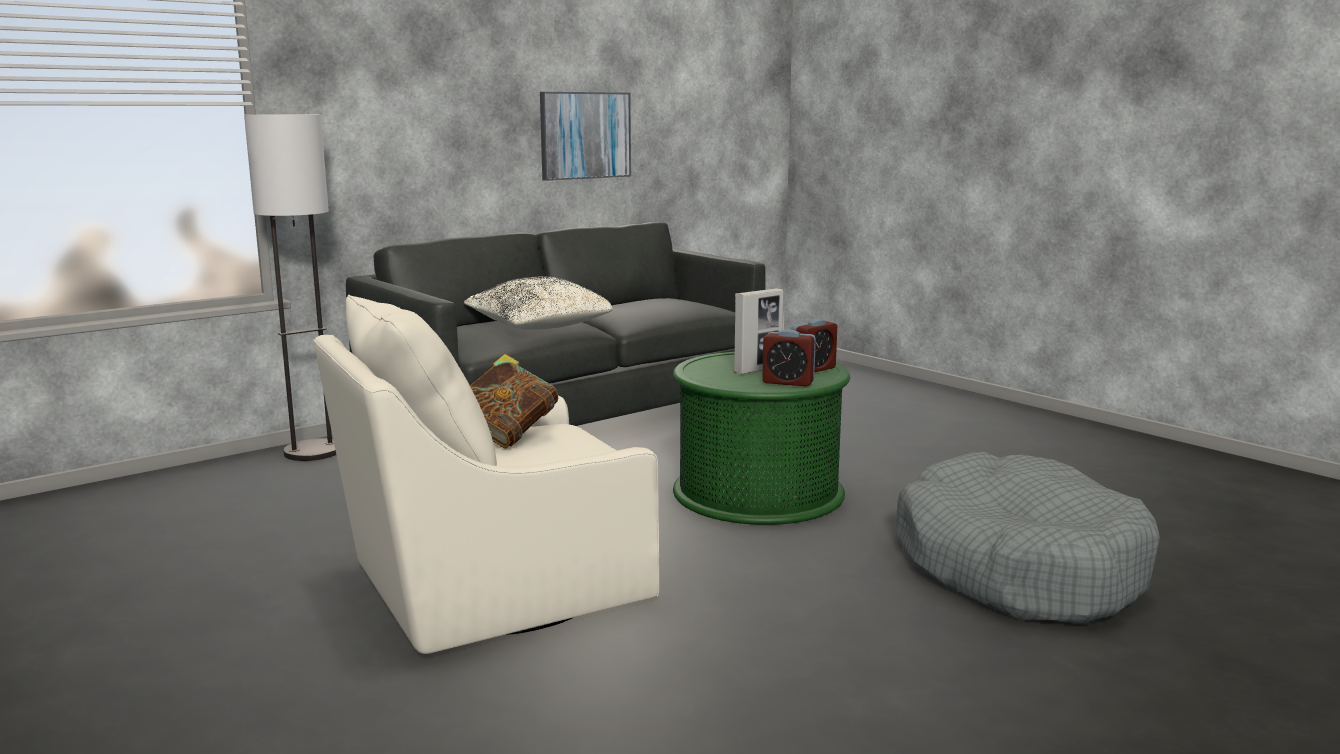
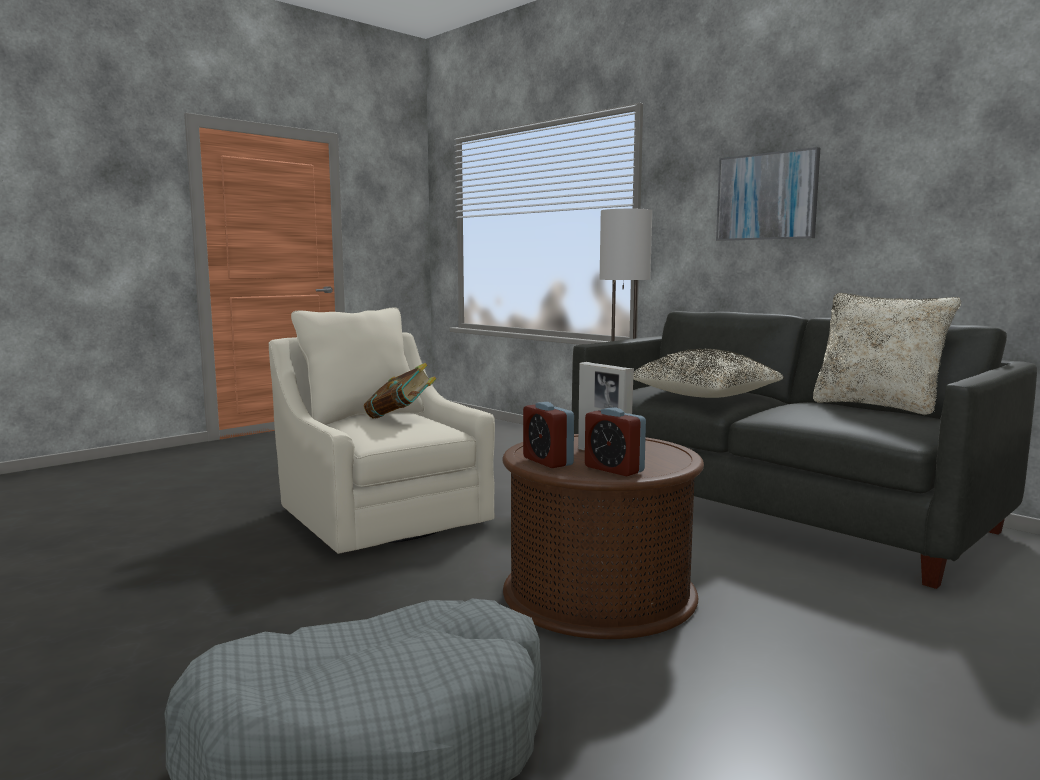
camera: 85 degrees right, 5 degrees down
picture [540,92,631,181] -> picture moved to [716,147,820,241]
green coffee table [673,352,850,525] -> brown coffee table [502,434,704,639]
alarm clock [762,329,816,387] -> alarm clock turned 45 degrees counterclockwise [523,402,574,468]
none -> beige pillow [813,293,962,415]

